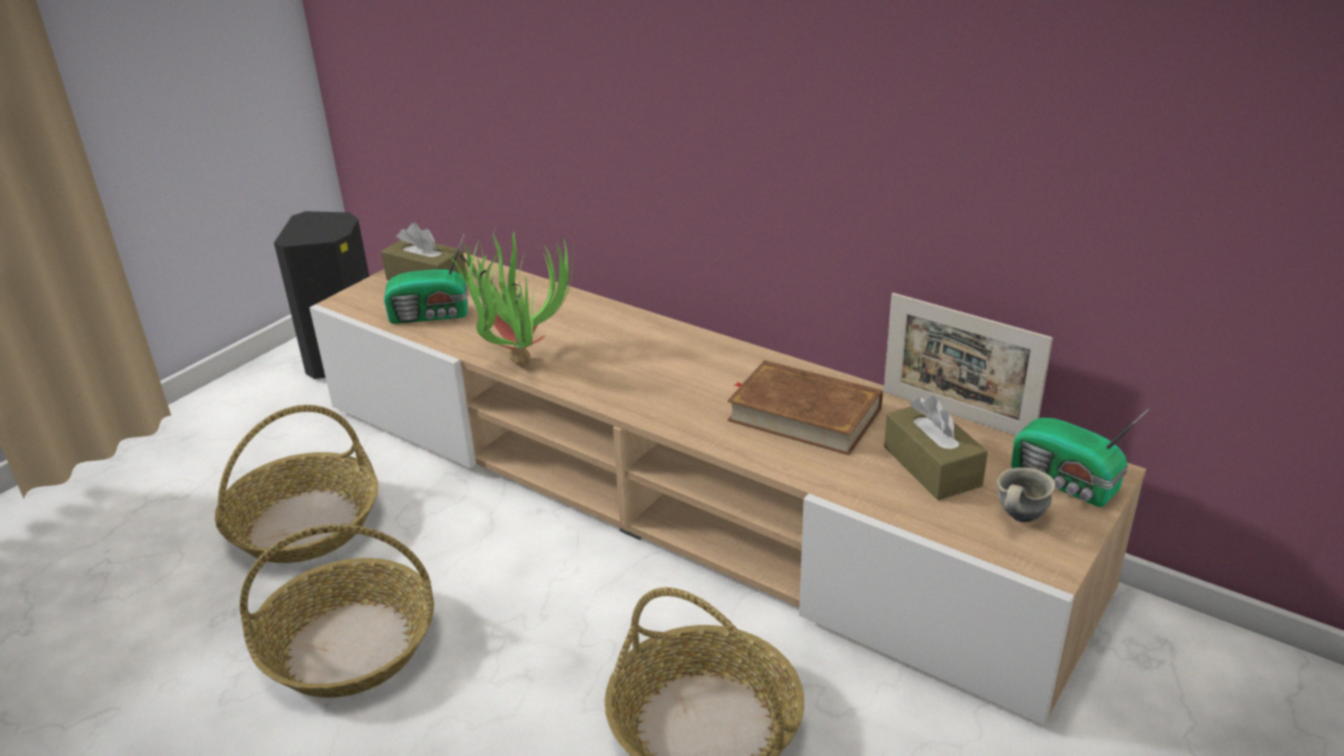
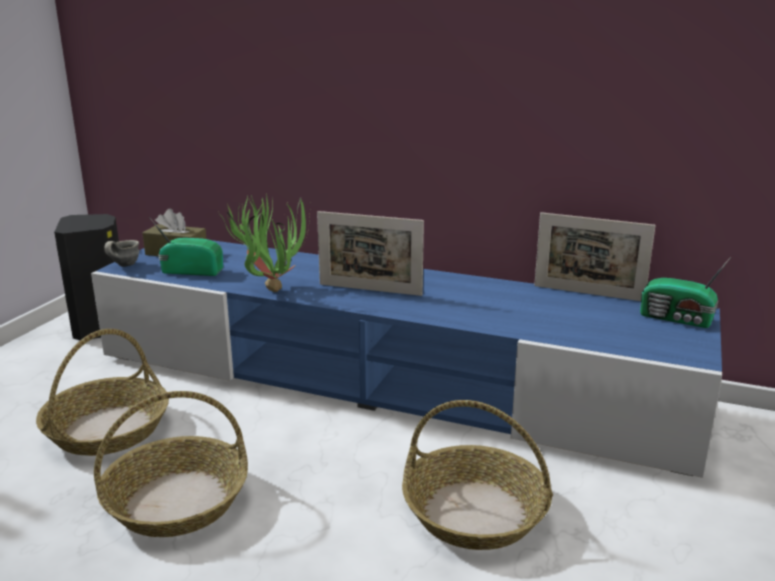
camera: 15 degrees left, 10 degrees down
beige tv stand [309,252,1146,725] -> blue tv stand [91,240,722,478]
radio [384,233,468,324] -> radio turned 150 degrees counterclockwise [149,217,223,276]
brown book [727,360,883,455] -> none
brown tissue box [884,396,988,500] -> none
grey mug [997,468,1055,522] -> grey mug moved to [104,240,139,267]
none -> picture frame [317,211,424,296]

